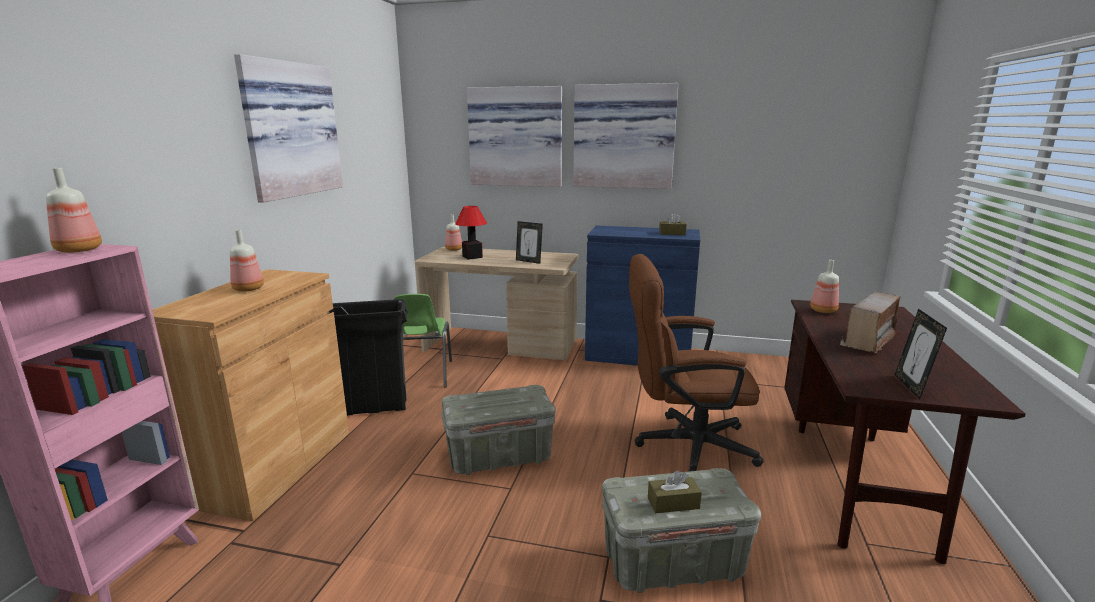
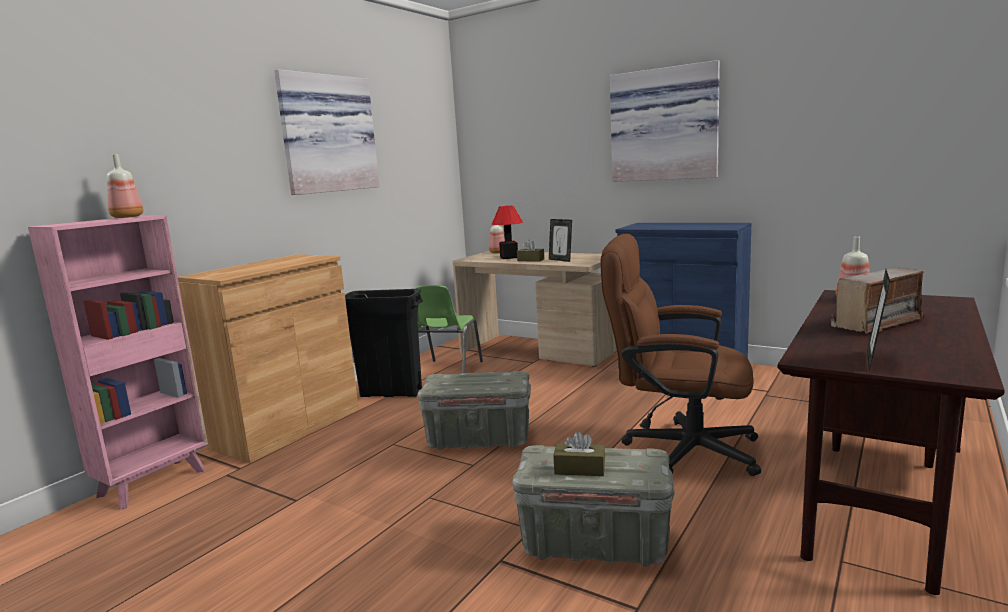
camera: 20 degrees right, 5 degrees down
bottle [230,230,264,292] -> none
picture [467,86,562,187] -> none
brown tissue box [659,212,687,235] -> brown tissue box moved to [517,240,544,262]

